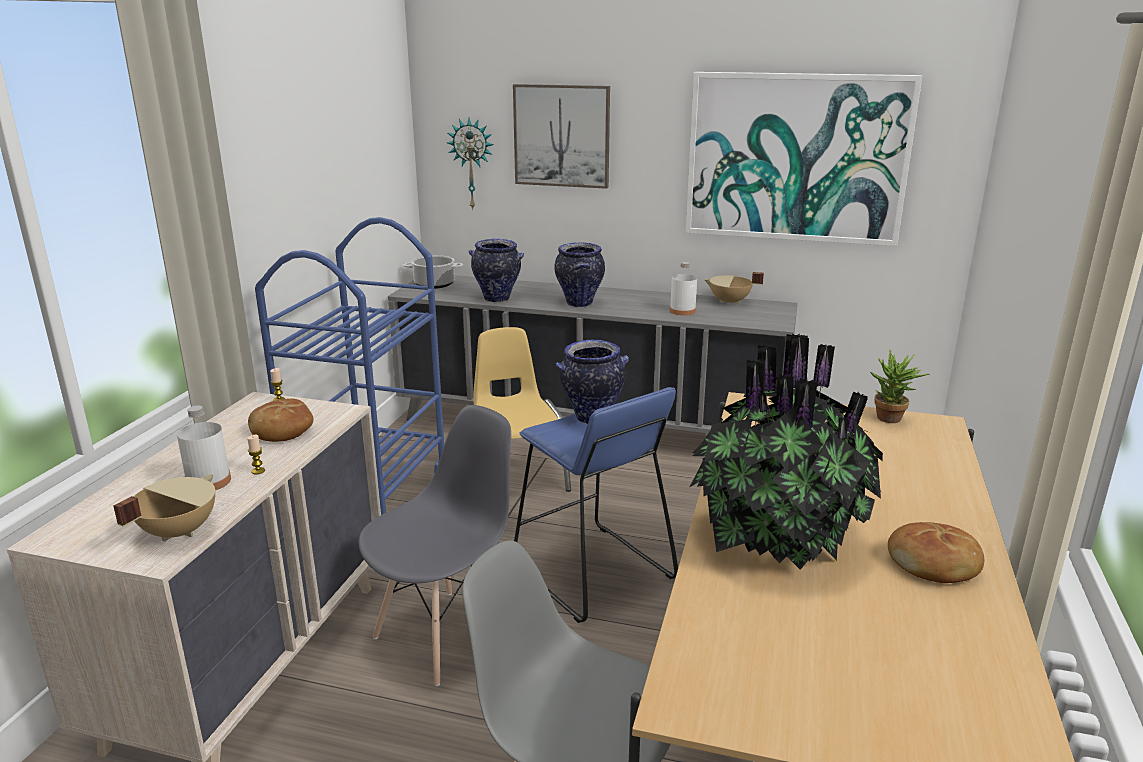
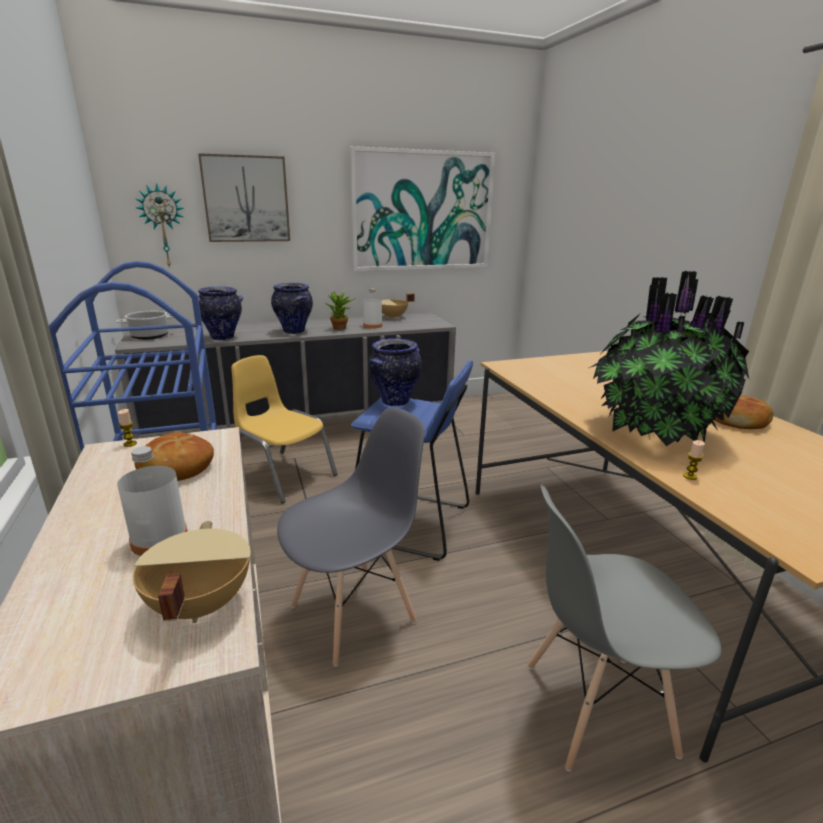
camera: 35 degrees left, 0 degrees up
candle [247,435,265,474] -> candle moved to [683,440,705,480]
grey chair [358,405,511,686] -> grey chair turned 45 degrees clockwise [277,407,425,667]
potted plant [870,349,930,423] -> potted plant moved to [326,290,356,330]

